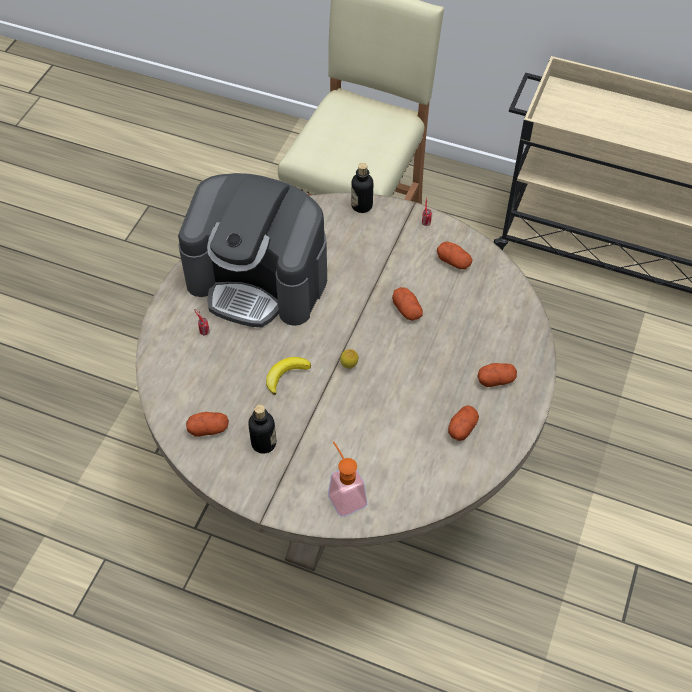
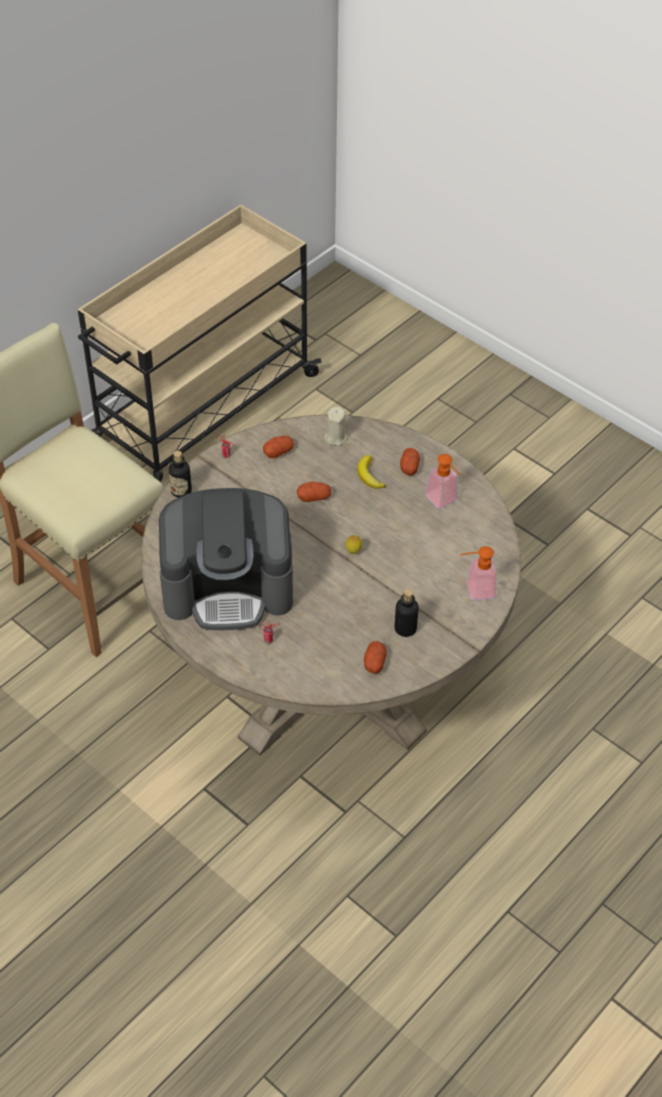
camera: 70 degrees left, 5 degrees down
coffee machine [178,173,327,327] -> coffee machine turned 45 degrees clockwise [159,488,293,630]
banana [266,357,311,395] -> banana moved to [357,455,386,489]
potato [448,405,479,441] -> soap dispenser [425,454,460,509]
none -> beige candle [324,407,347,446]

